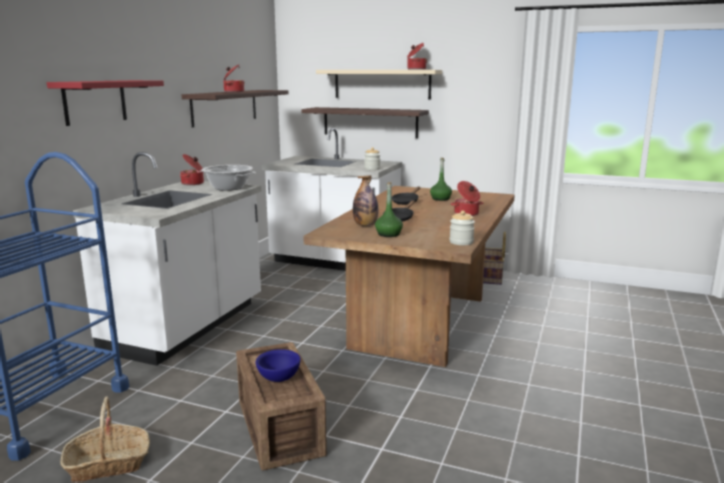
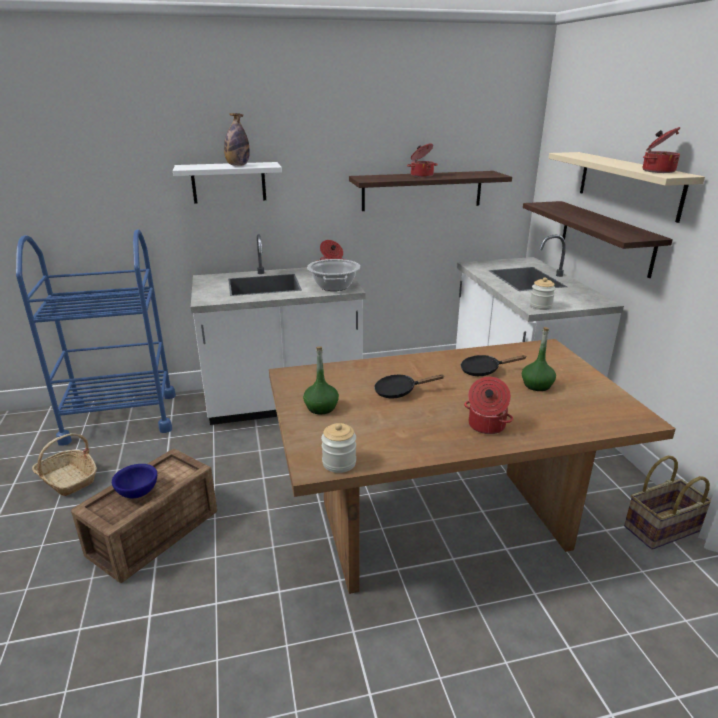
camera: 55 degrees right, 10 degrees up
red shelf [47,80,164,126] -> white shelf [173,162,282,204]
bottle [353,175,378,226] -> bottle moved to [224,113,250,166]

